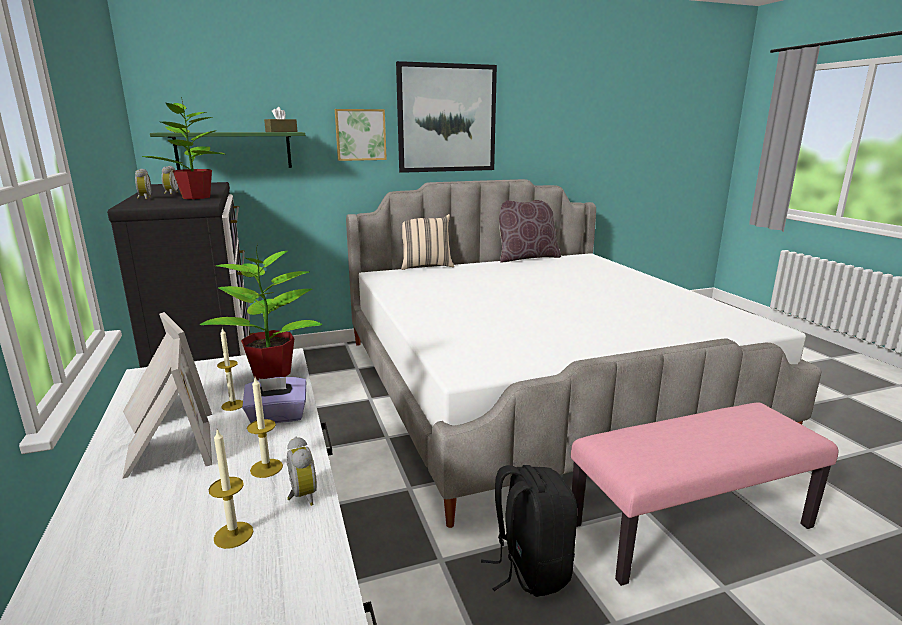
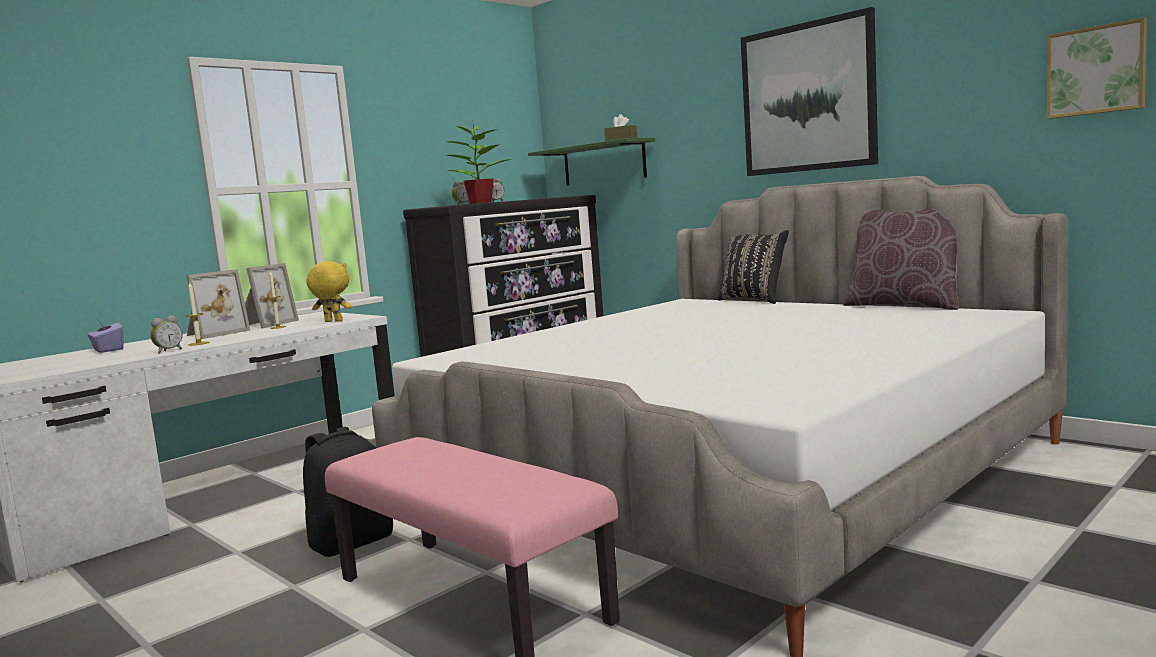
camera: 65 degrees right, 10 degrees down
potted plant [200,244,322,380] -> yellow plush toy [306,261,351,322]
candle [209,429,253,549] -> none
purple tissue box [242,377,306,423] -> purple tissue box moved to [87,318,124,353]
picture [335,109,387,161] -> picture moved to [1047,18,1147,119]
beige pillow [401,214,454,270] -> black pillow [718,230,789,304]

